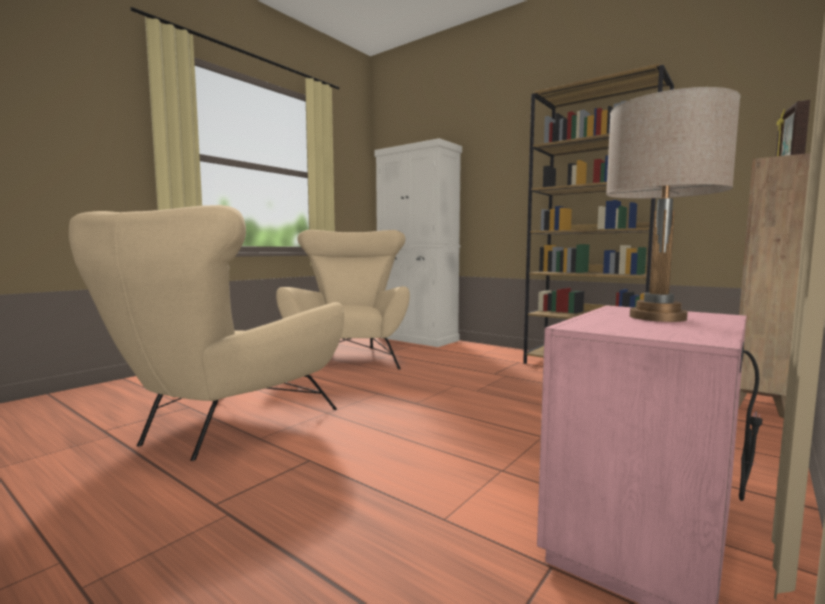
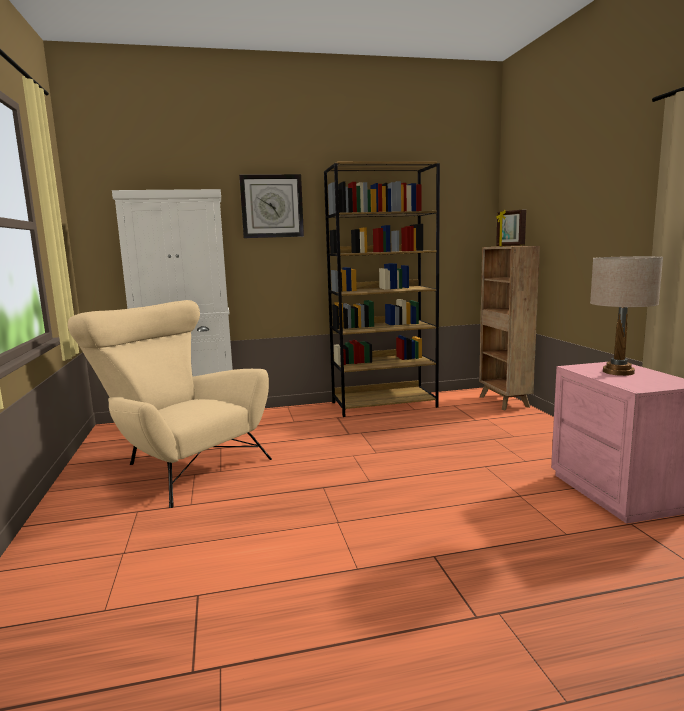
camera: 50 degrees left, 5 degrees up
beige armchair [69,205,344,461] -> none
none -> wall clock [239,174,304,238]

